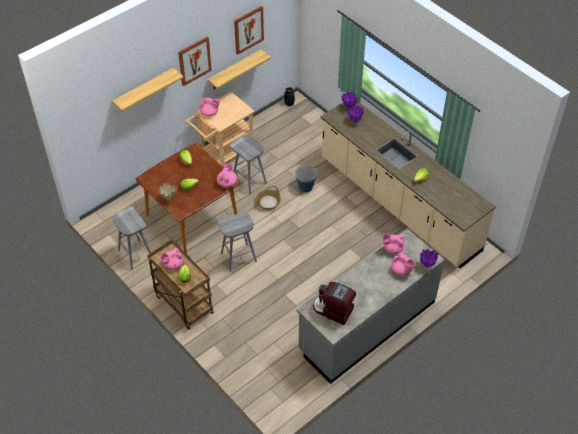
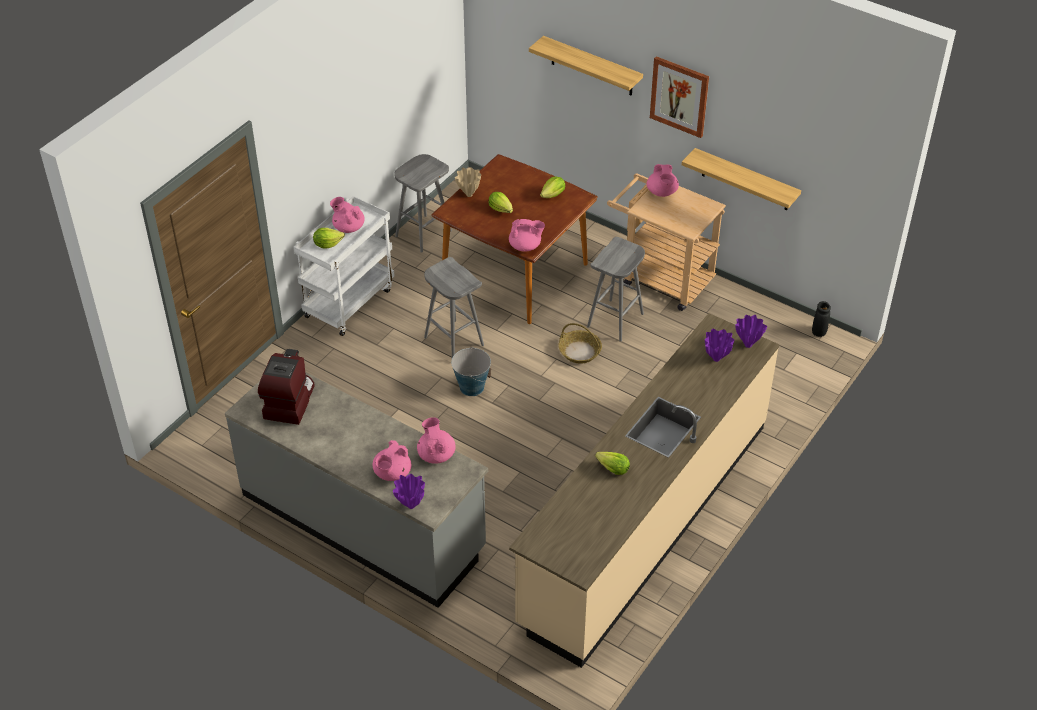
camera: 75 degrees right, 5 degrees down
brown cart [147,240,213,330] -> white cart [293,196,395,336]
picture [234,6,264,55] -> none
bucket [295,165,318,192] -> bucket moved to [451,347,491,396]

